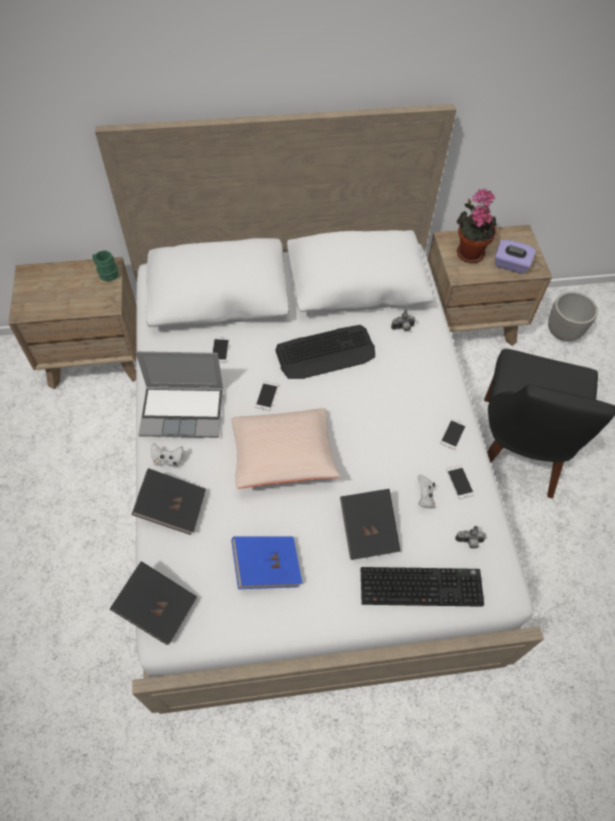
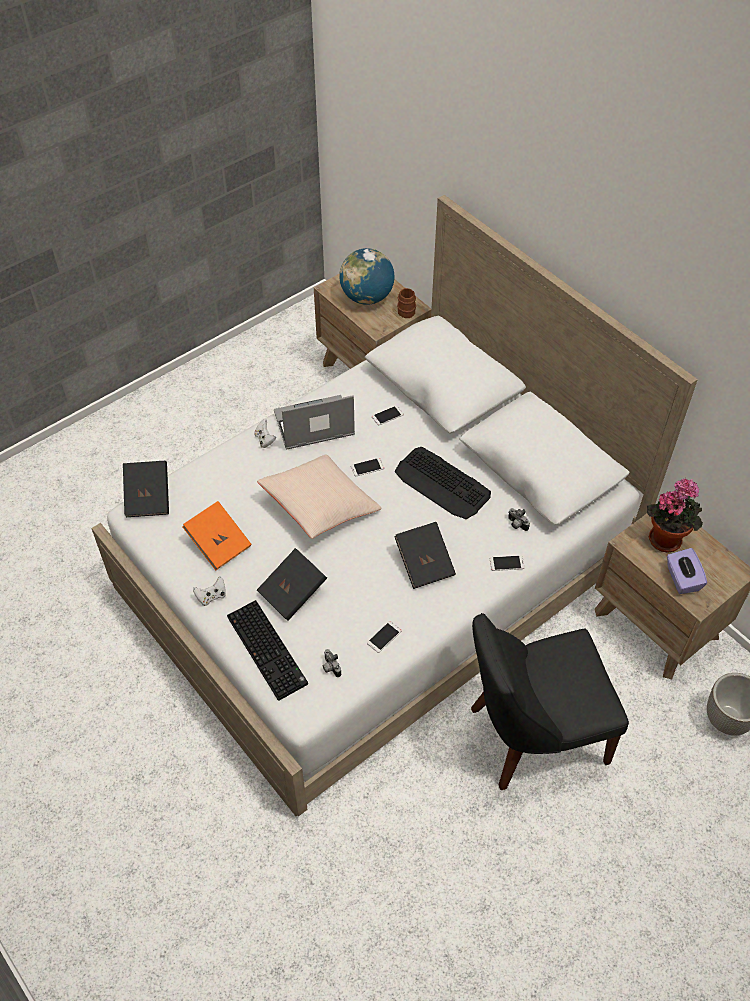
camera: 60 degrees right, 5 degrees down
green mug [92,250,119,282] -> brown mug [397,288,416,318]
black book [131,468,206,535] -> black book moved to [394,522,456,589]
laptop [135,351,223,438] -> laptop turned 105 degrees clockwise [274,395,355,450]
blue book [231,536,302,589] -> orange book [182,501,252,570]
white game controller [417,475,435,508] -> white game controller moved to [193,576,226,606]
phone [440,418,467,450] -> phone moved to [490,555,525,571]
none -> globe [339,248,394,305]

